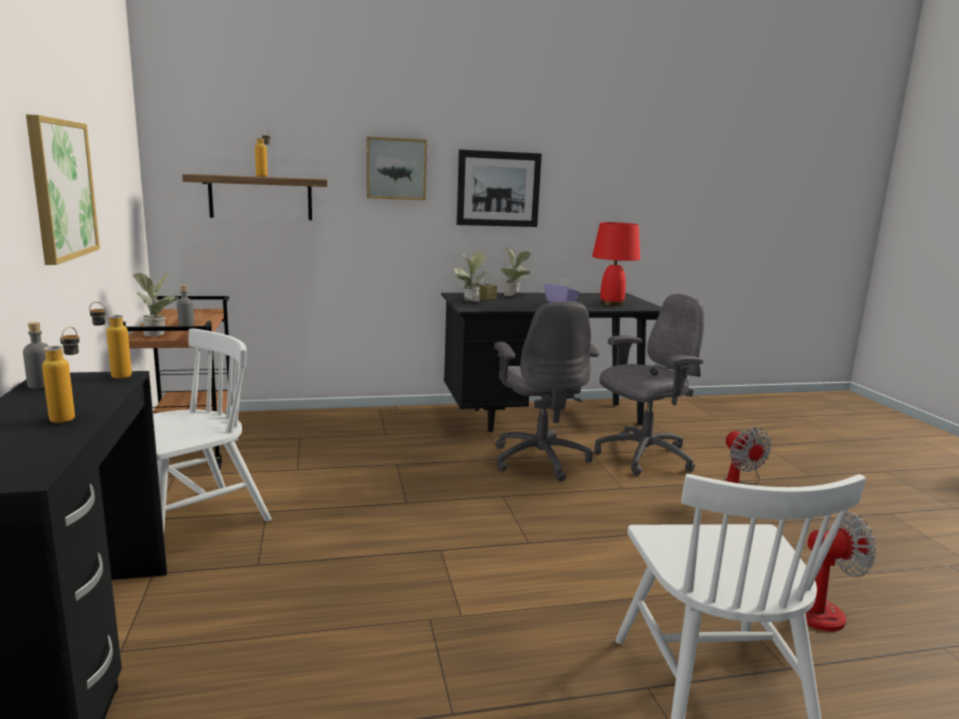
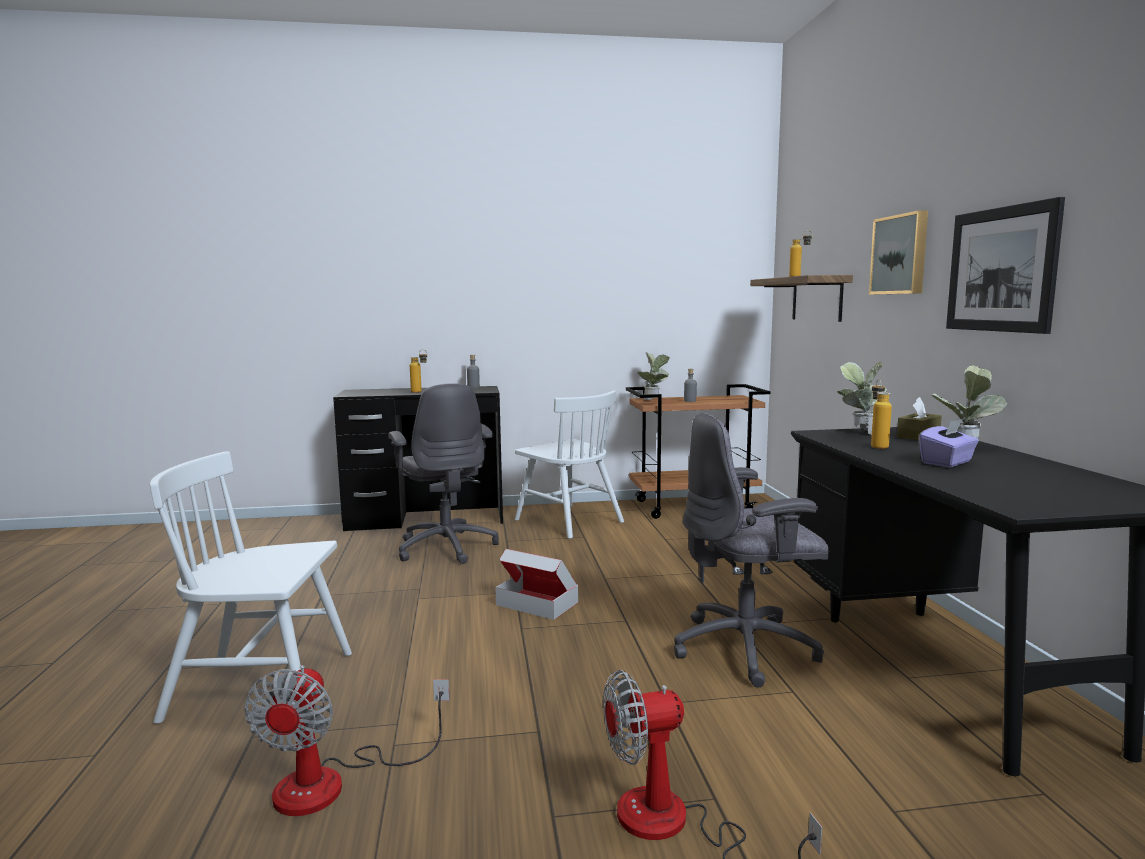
camera: 95 degrees right, 5 degrees down
picture [26,114,100,265] -> none
bottle [89,302,132,379] -> bottle moved to [871,379,892,449]
red table lamp [592,222,640,306] -> none
grey office chair [594,294,704,476] -> grey office chair moved to [388,383,499,564]
none -> cardboard box [496,549,578,620]

